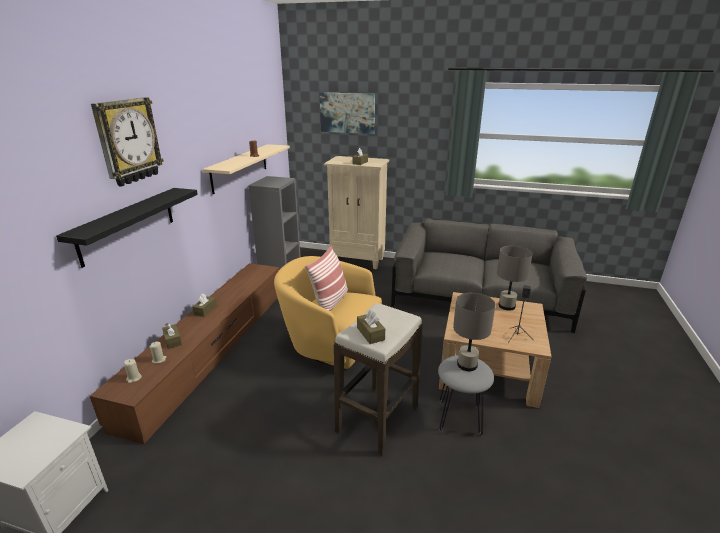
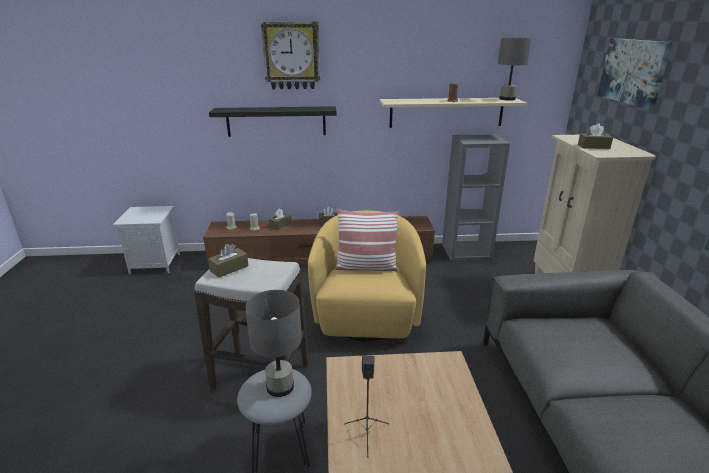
camera: 70 degrees right, 0 degrees up
grey table lamp [497,246,533,310] -> grey table lamp moved to [498,37,531,101]

